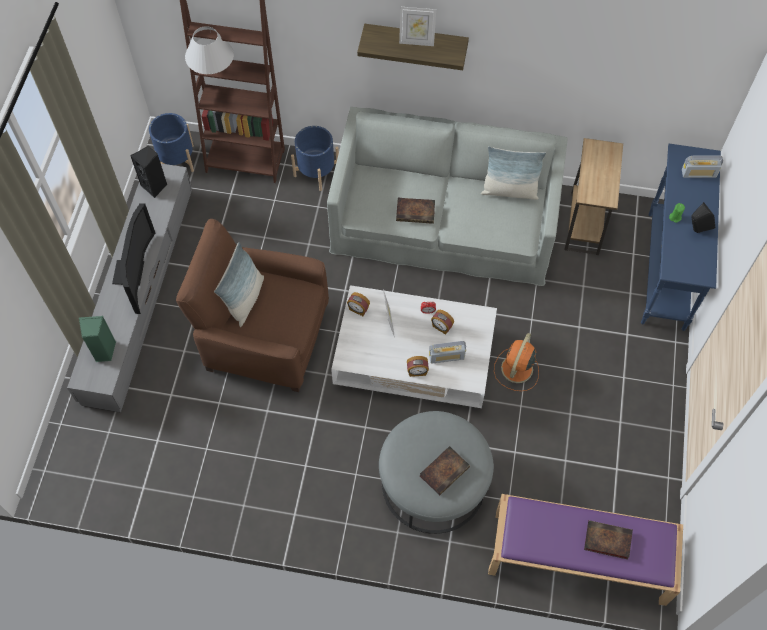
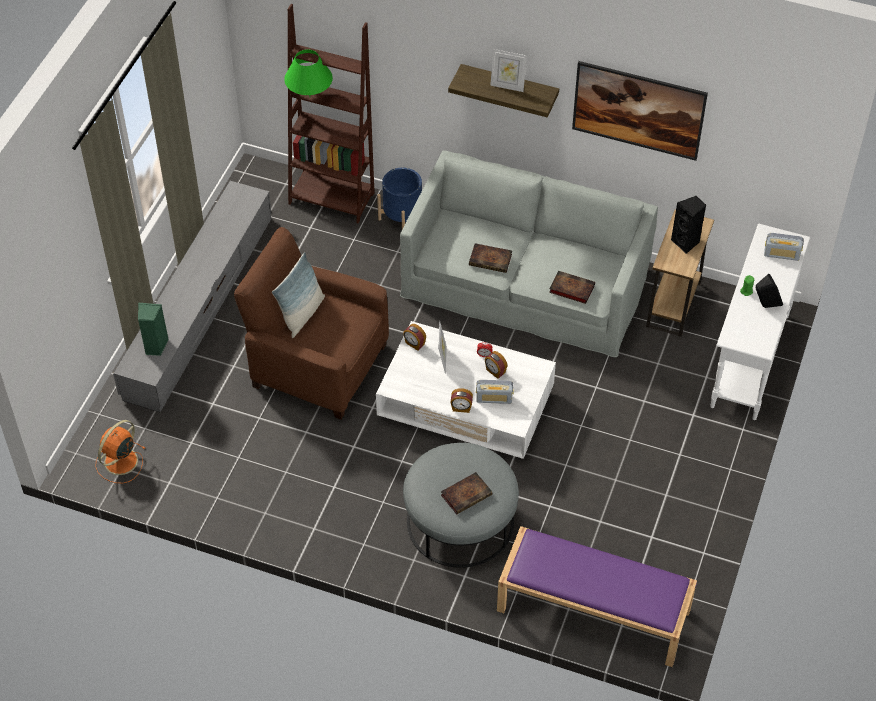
camera: 10 degrees right, 10 degrees down
television [112,203,155,314] -> none
black speaker [131,146,167,198] -> black speaker moved to [671,196,706,254]
blue planter [149,113,194,172] -> none
white table lamp [185,26,234,74] -> green table lamp [284,50,333,96]
pillow [481,146,546,200] -> none
orange fan [494,333,539,391] -> orange fan moved to [95,420,145,483]
book [584,520,633,559] -> book moved to [549,271,595,304]
blue console table [641,144,721,331] -> white console table [710,224,810,420]
none -> picture [572,61,708,161]

